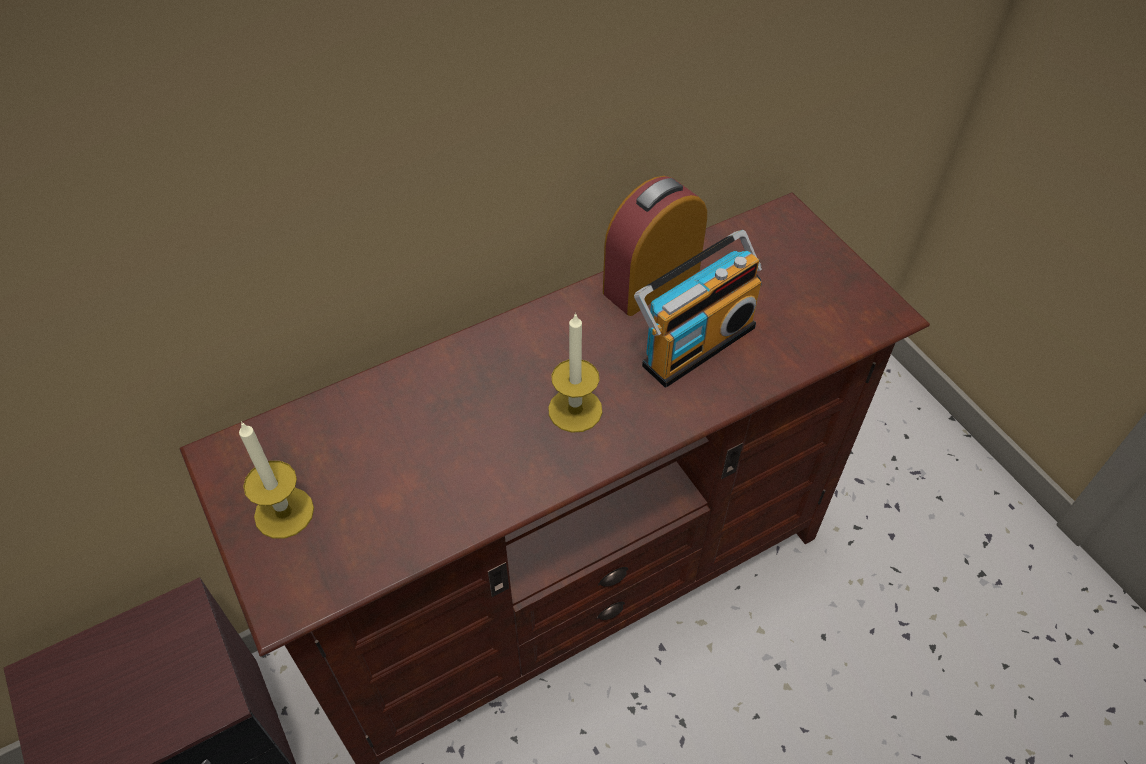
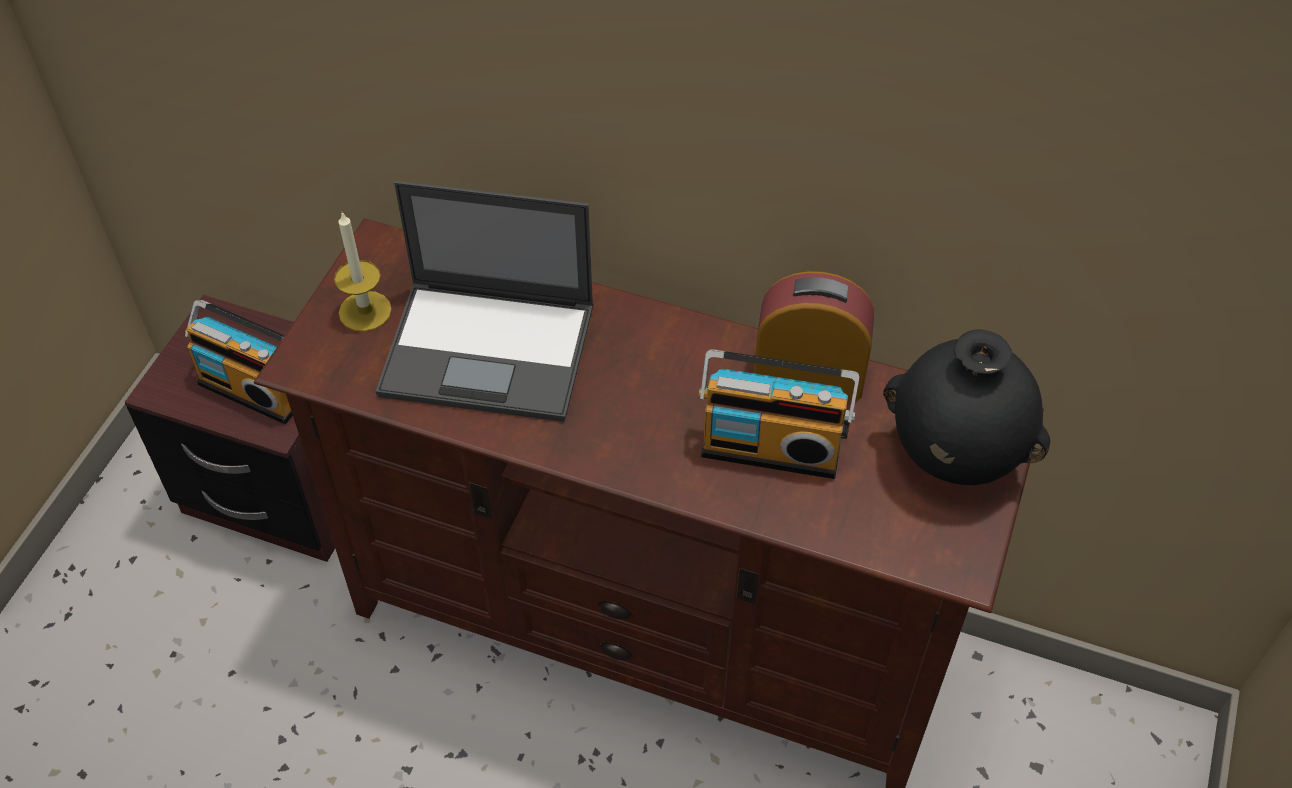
camera: 50 degrees right, 0 degrees up
candle [548,313,602,433] -> none
none -> radio [185,300,293,424]
none -> laptop [376,181,594,422]
none -> black vase [883,329,1050,485]

